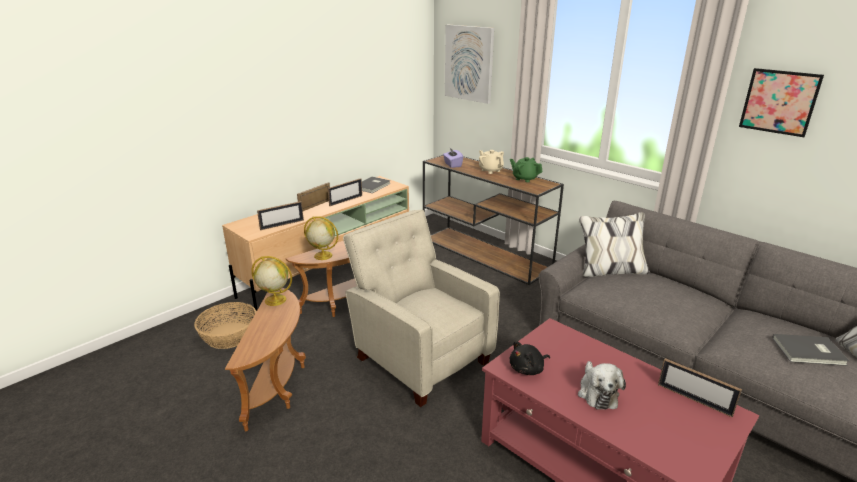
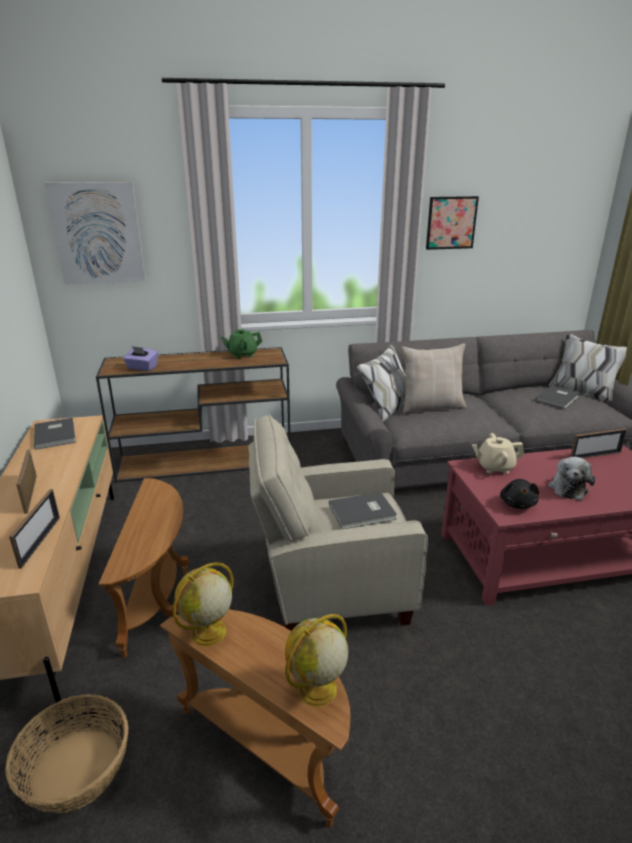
camera: 55 degrees left, 0 degrees up
globe [304,216,338,260] -> globe moved to [285,614,348,707]
picture frame [328,178,362,206] -> none
beige teapot [479,150,504,174] -> beige teapot moved to [472,433,524,474]
plush toy [578,361,626,410] -> plush toy turned 75 degrees clockwise [548,457,595,500]
none -> grey book [329,492,397,529]
none -> beige pillow [401,344,466,413]

